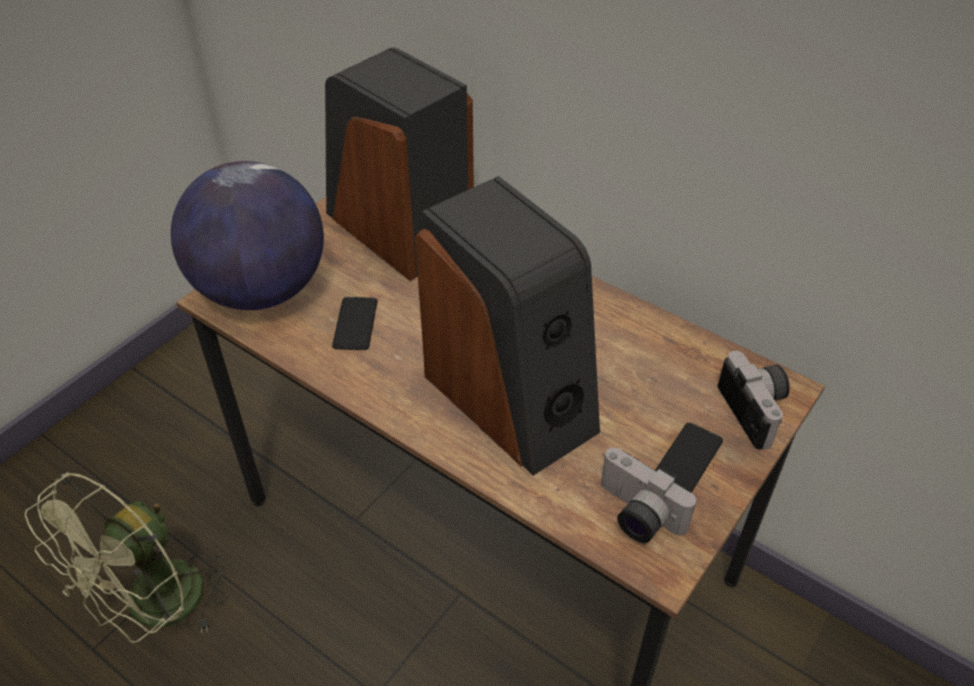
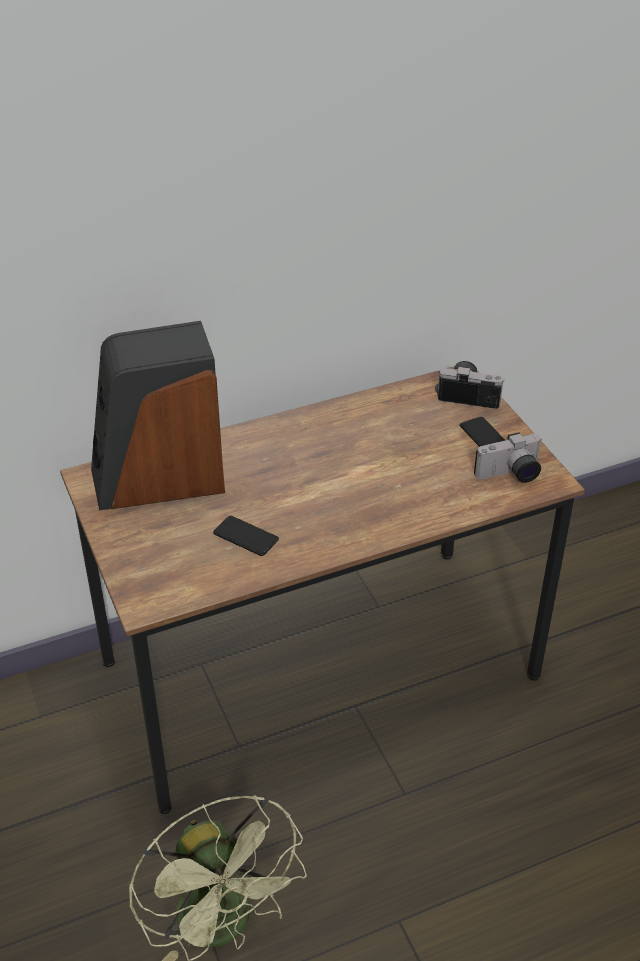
camera: 60 degrees left, 5 degrees down
globe [171,161,324,310] -> none
speaker [415,176,600,476] -> none

